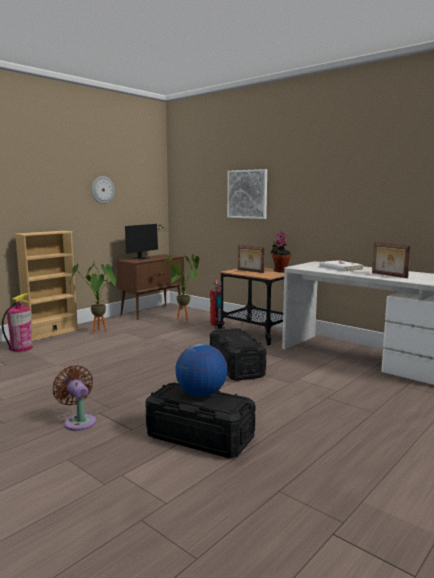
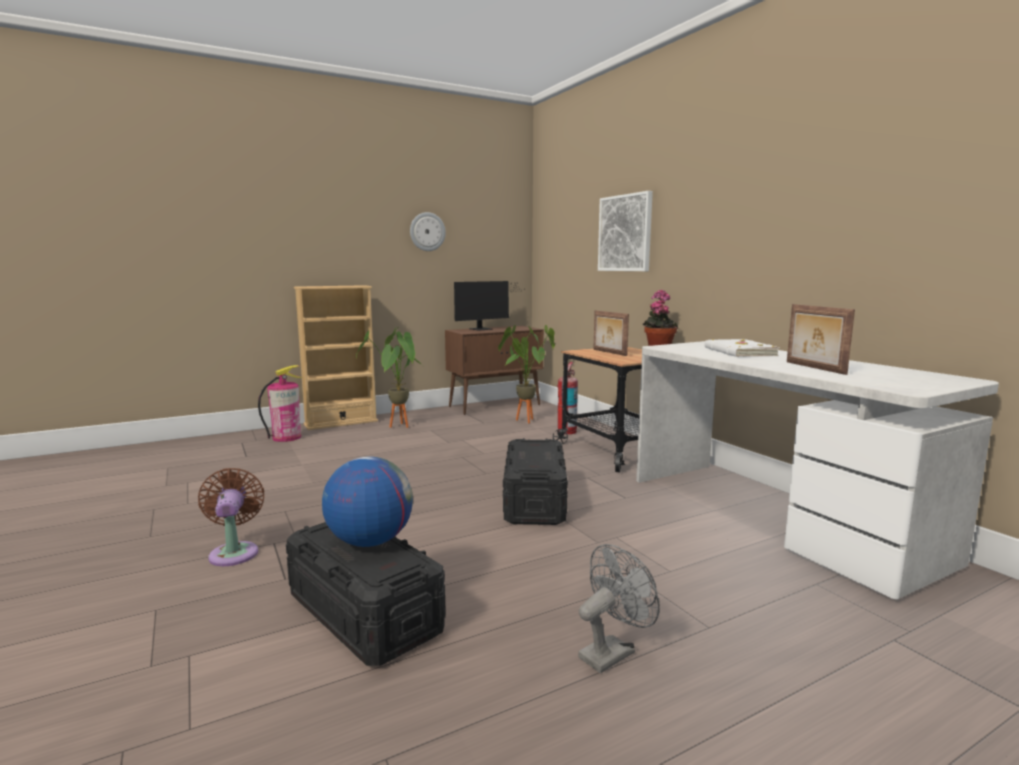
camera: 20 degrees right, 0 degrees up
none -> grey fan [578,544,660,673]

